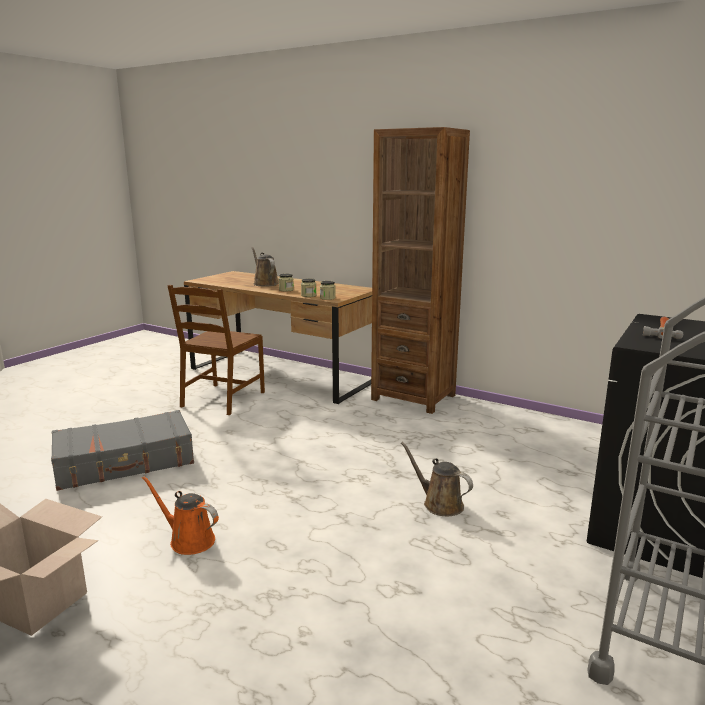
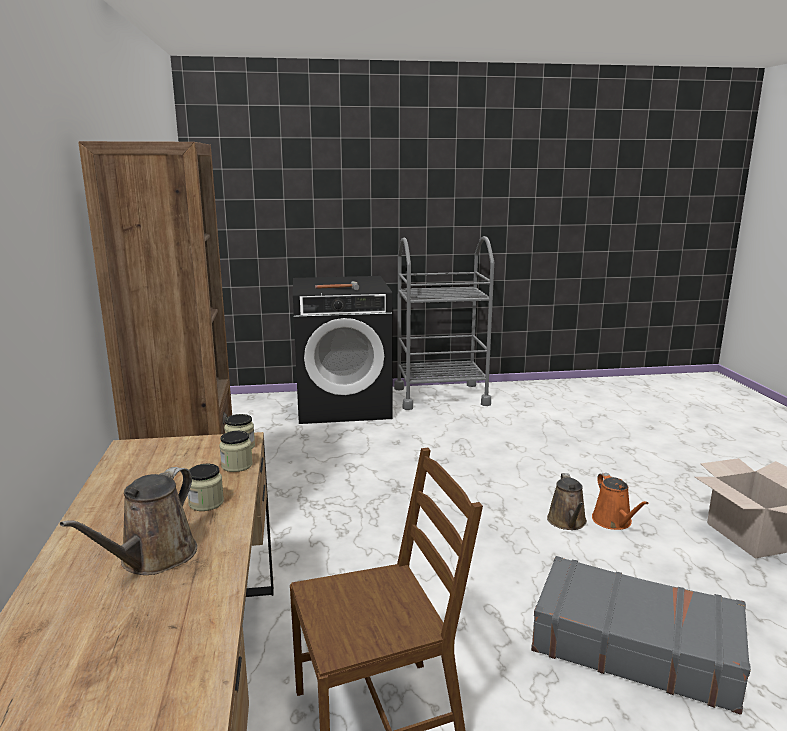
camera: 130 degrees left, 0 degrees up
brown watering can [401,442,473,516] -> brown watering can moved to [547,473,587,530]

